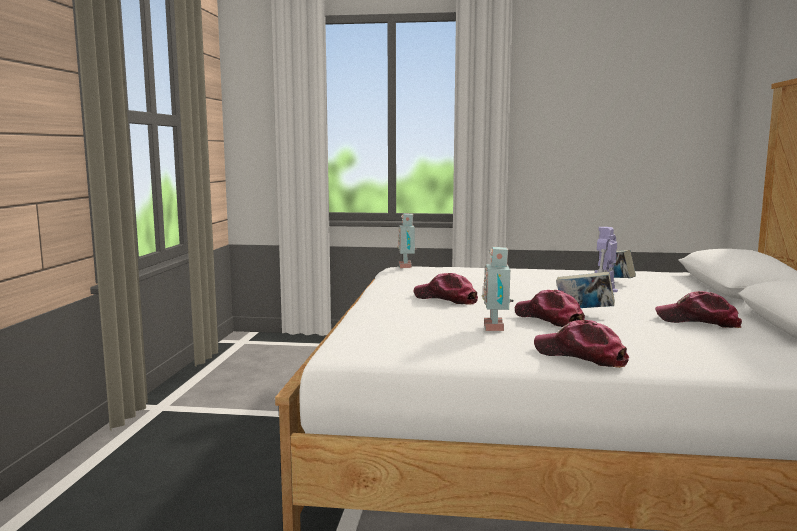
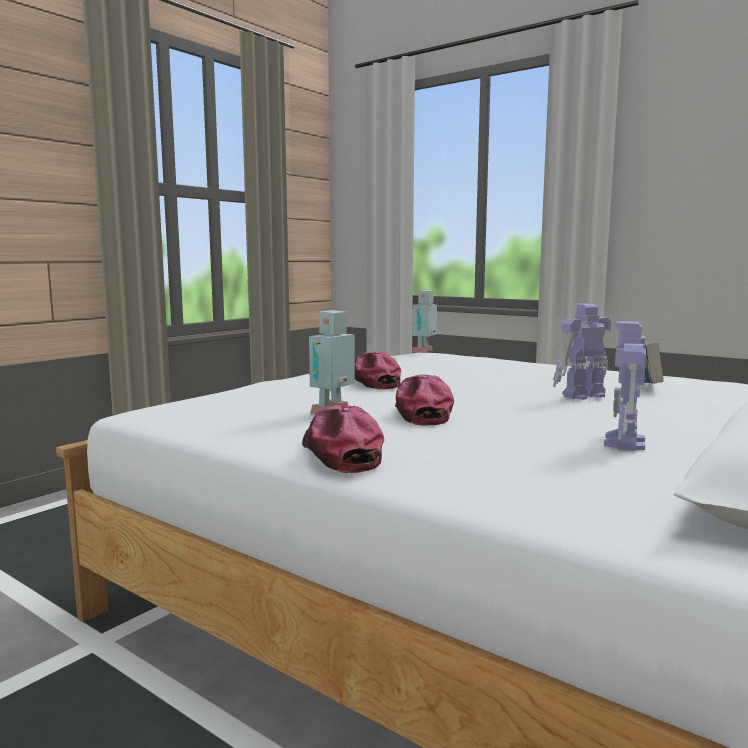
camera: 30 degrees right, 0 degrees up
book [556,272,615,308] -> none
cap [655,291,742,328] -> toy robot [604,321,646,451]

